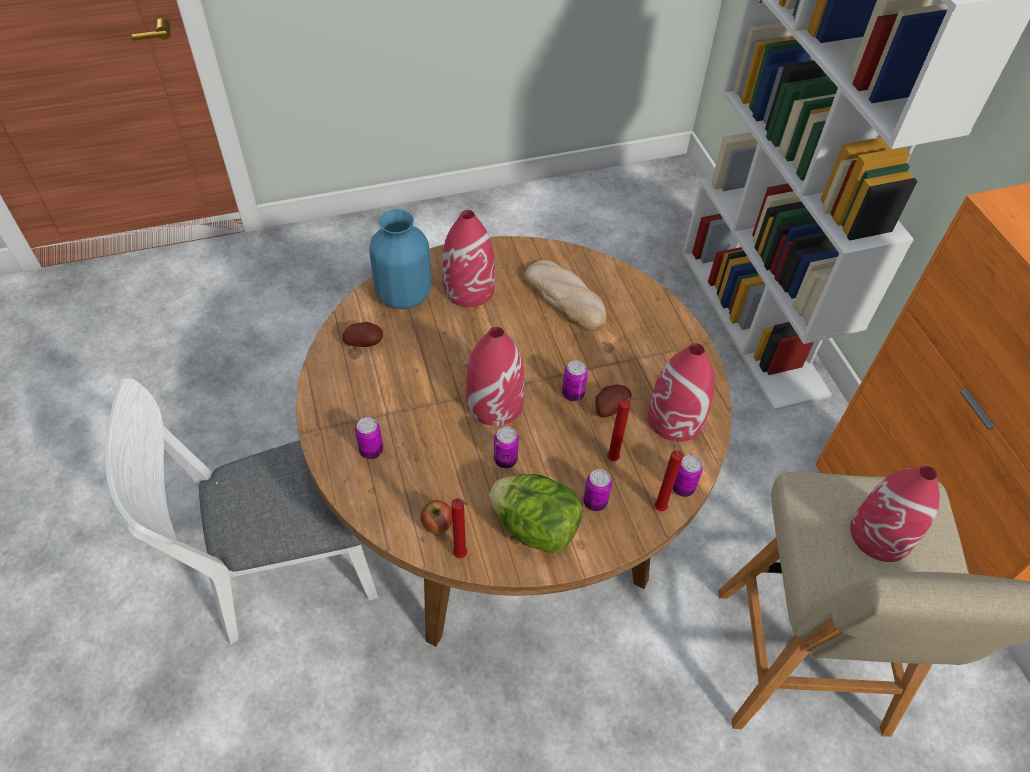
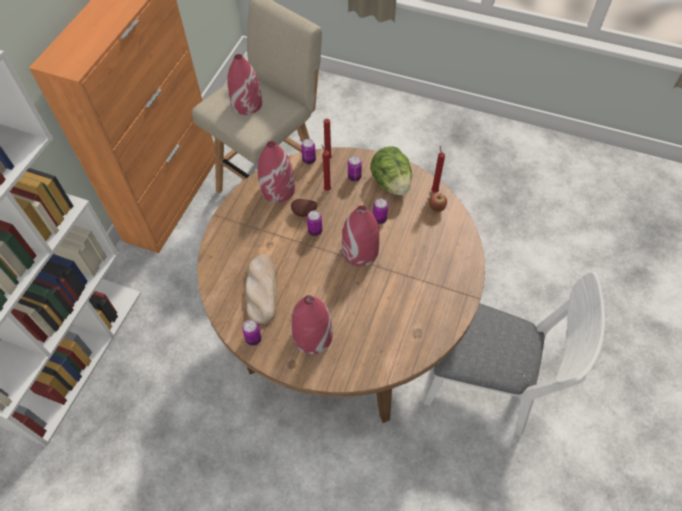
camera: 140 degrees left, 5 degrees up
potato [342,322,383,347] -> none
can [355,417,383,459] -> can moved to [242,320,261,346]
blue vase [369,209,431,309] -> none

